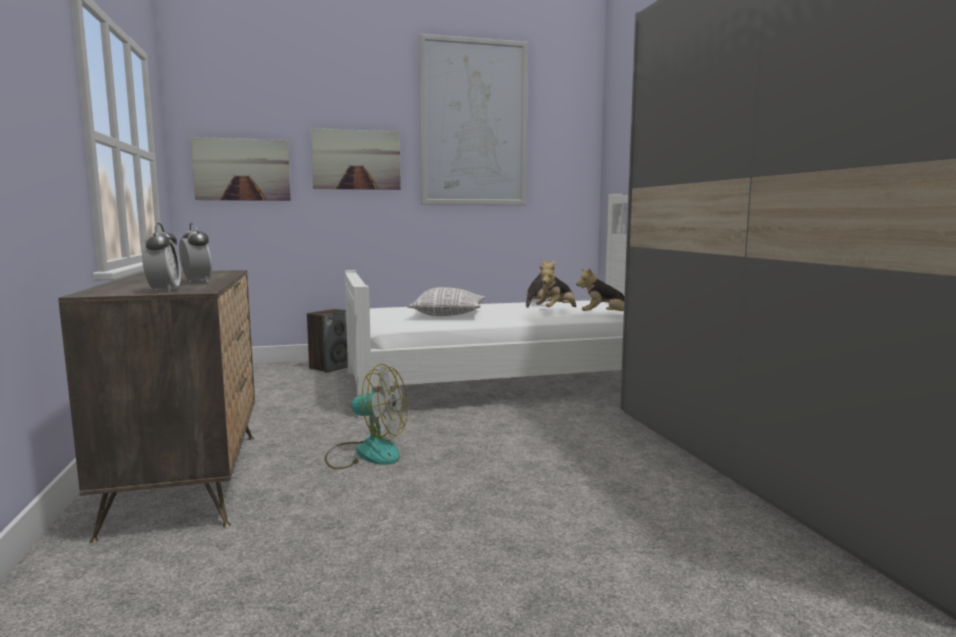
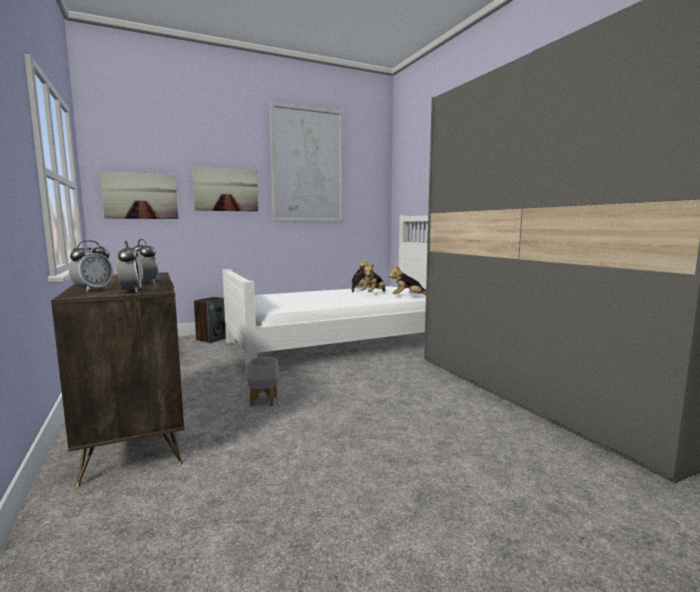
camera: 10 degrees left, 0 degrees up
fan [325,364,408,469] -> grey planter [247,357,279,406]
pillow [407,287,486,316] -> none
none -> alarm clock [69,240,113,292]

